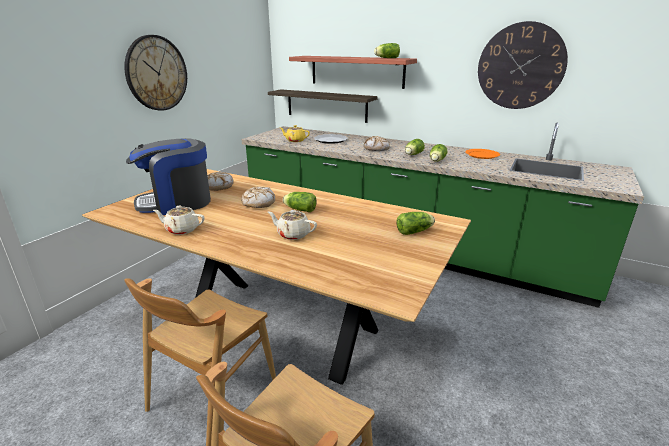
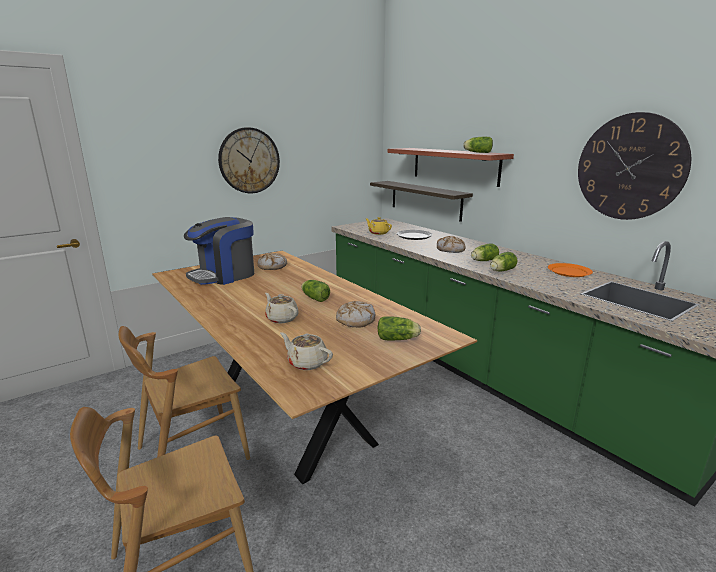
camera: 25 degrees right, 5 degrees down
coffee machine [126,138,211,215] -> coffee machine turned 45 degrees counterclockwise [184,217,254,285]
beige teapot [153,206,205,235] -> beige teapot moved to [280,332,333,370]
bread [241,187,275,208] -> bread moved to [336,301,375,327]

